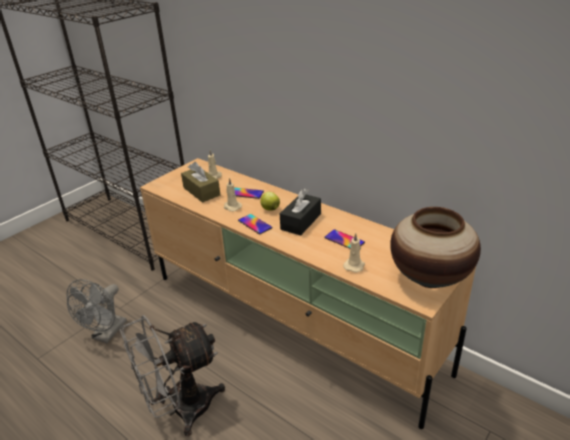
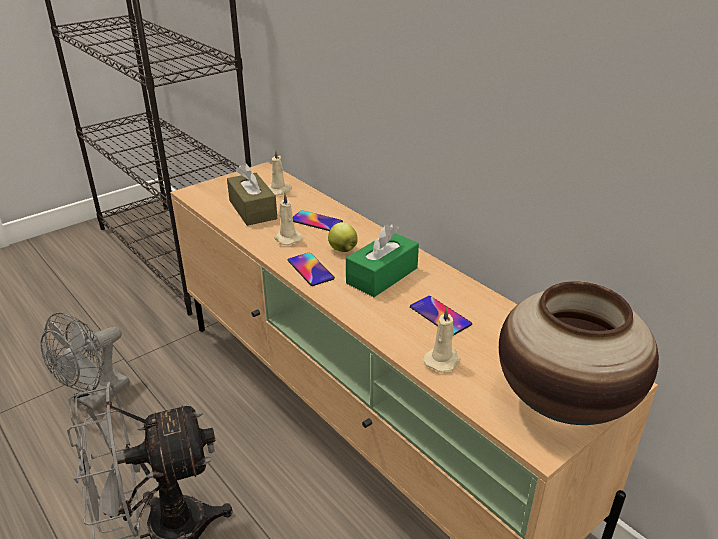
camera: 10 degrees right, 0 degrees up
black tissue box [280,189,321,235] -> green tissue box [346,224,419,297]

